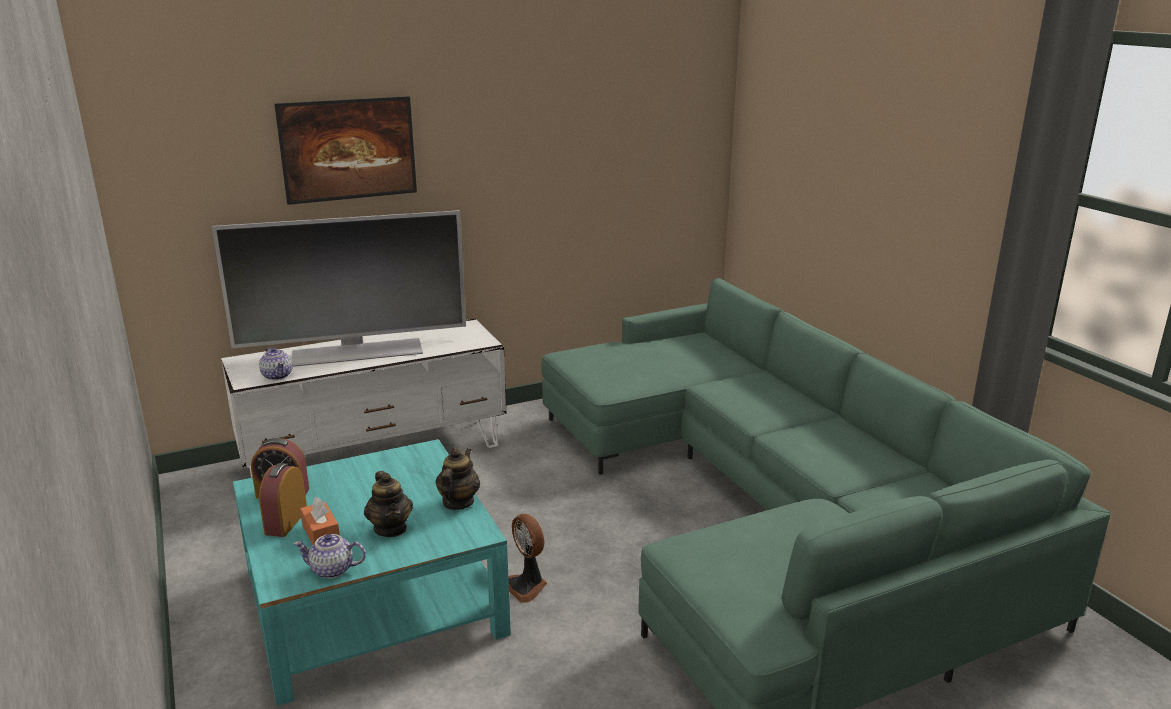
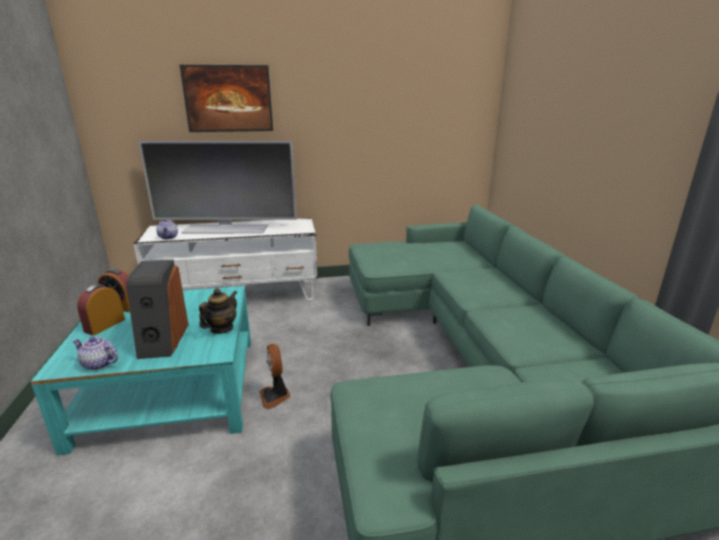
camera: 15 degrees right, 0 degrees up
orange tissue box [300,497,340,545] -> none
teapot [364,471,413,537] -> speaker [126,260,189,359]

